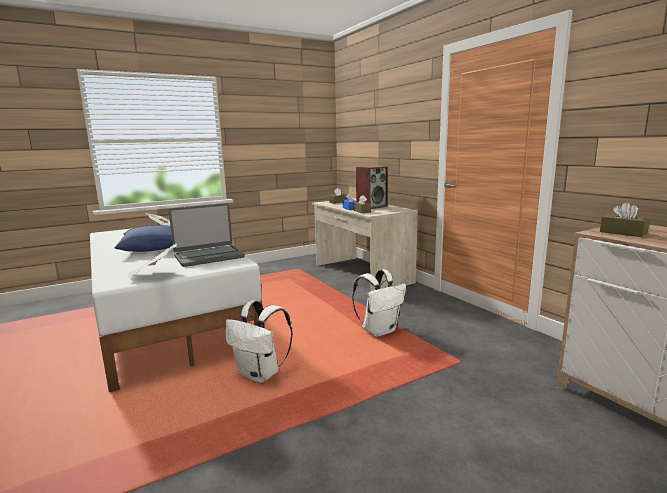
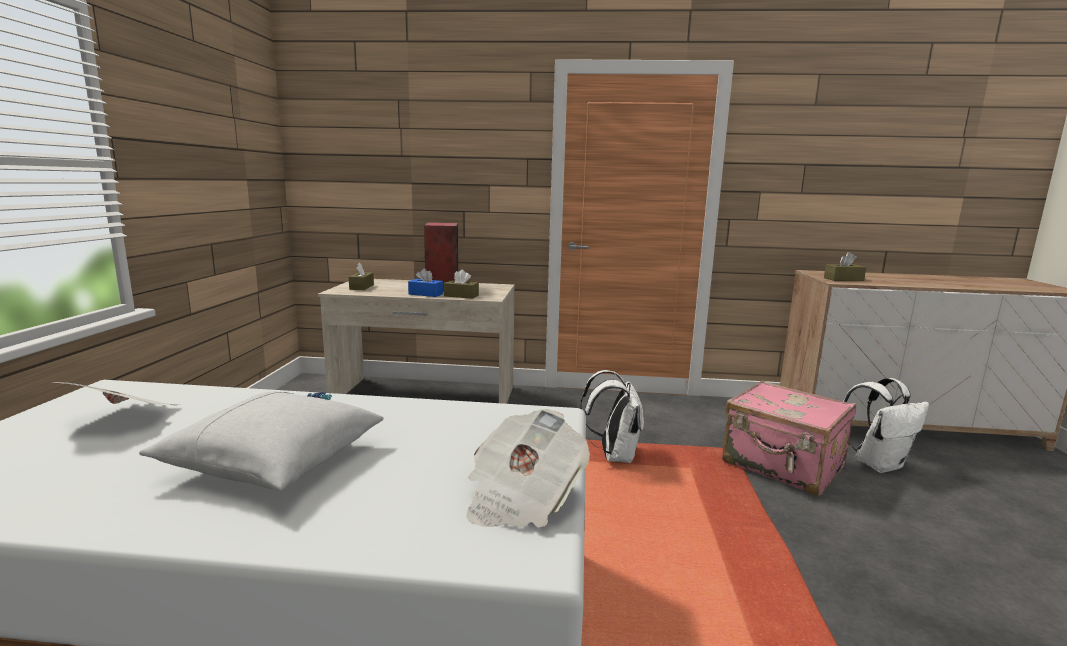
camera: 55 degrees left, 0 degrees up
blue pillow [115,225,173,252] -> grey pillow [139,391,383,491]
laptop [169,203,245,267] -> none
white backpack [226,300,293,383] -> white backpack moved to [843,378,929,473]
none -> pink suitcase [722,380,856,496]

